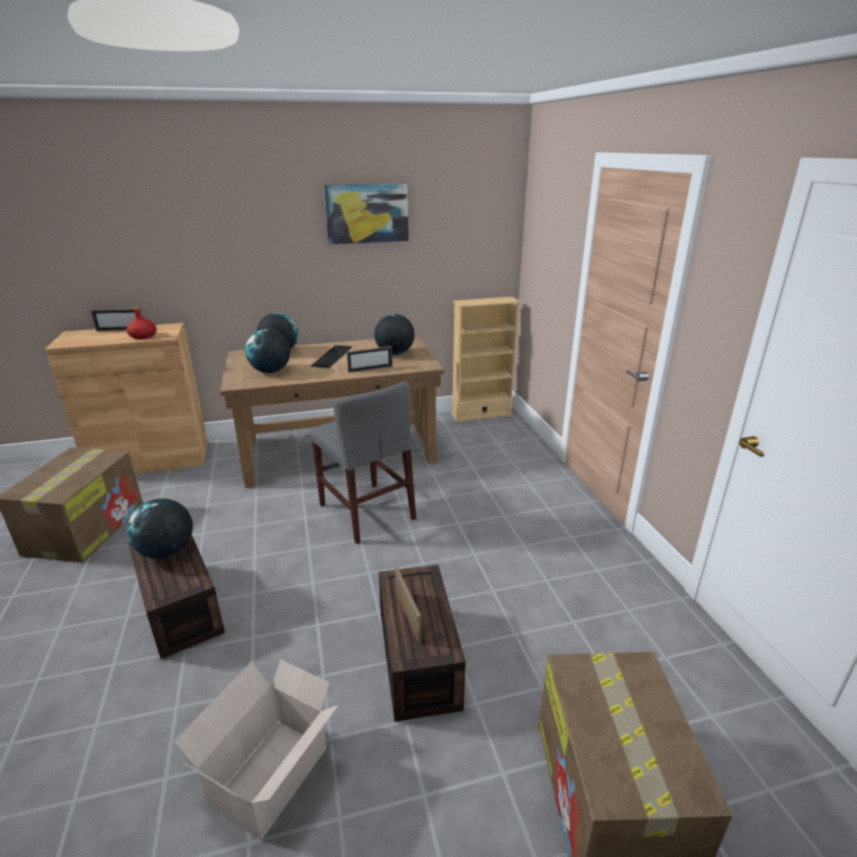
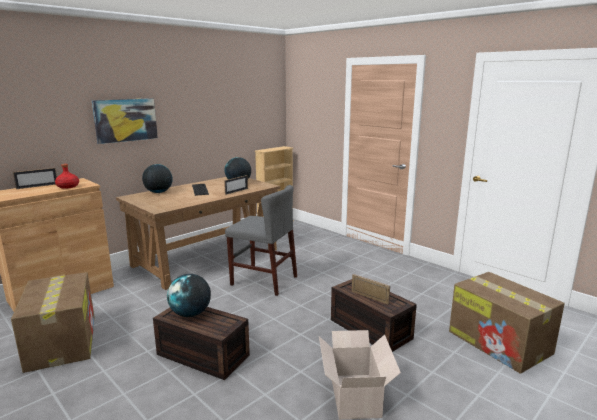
camera: 30 degrees left, 10 degrees down
globe [245,329,290,373] -> none
picture [324,183,409,245] -> picture moved to [92,98,158,144]

